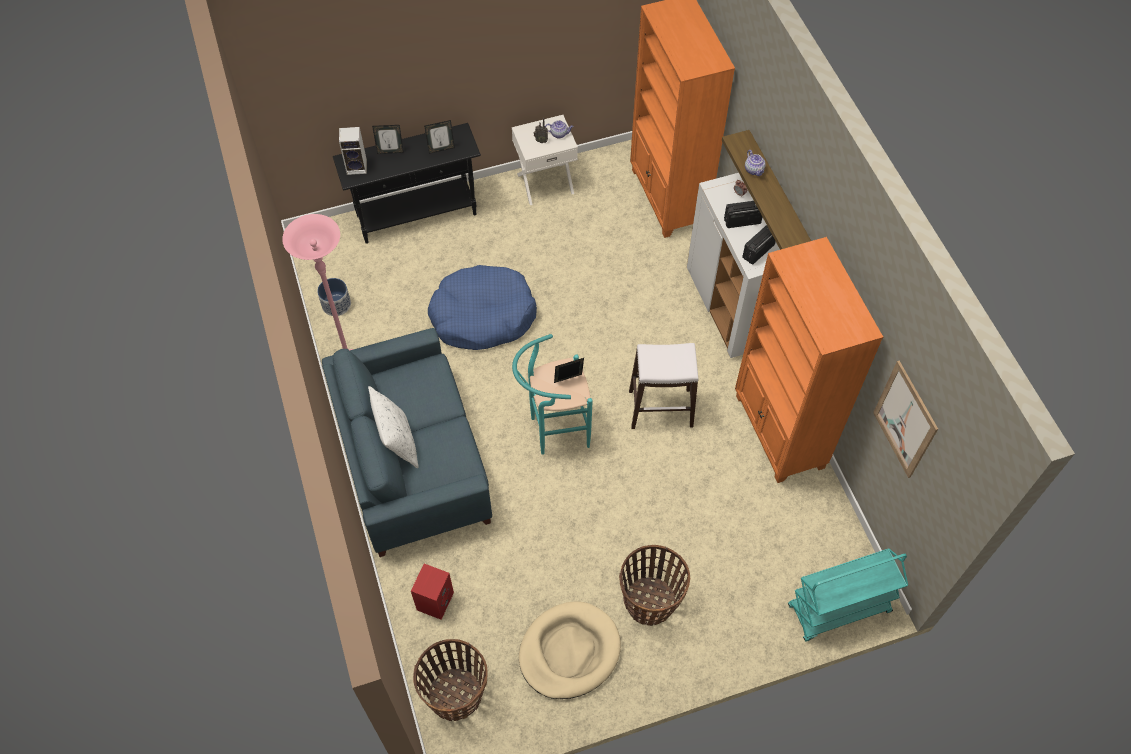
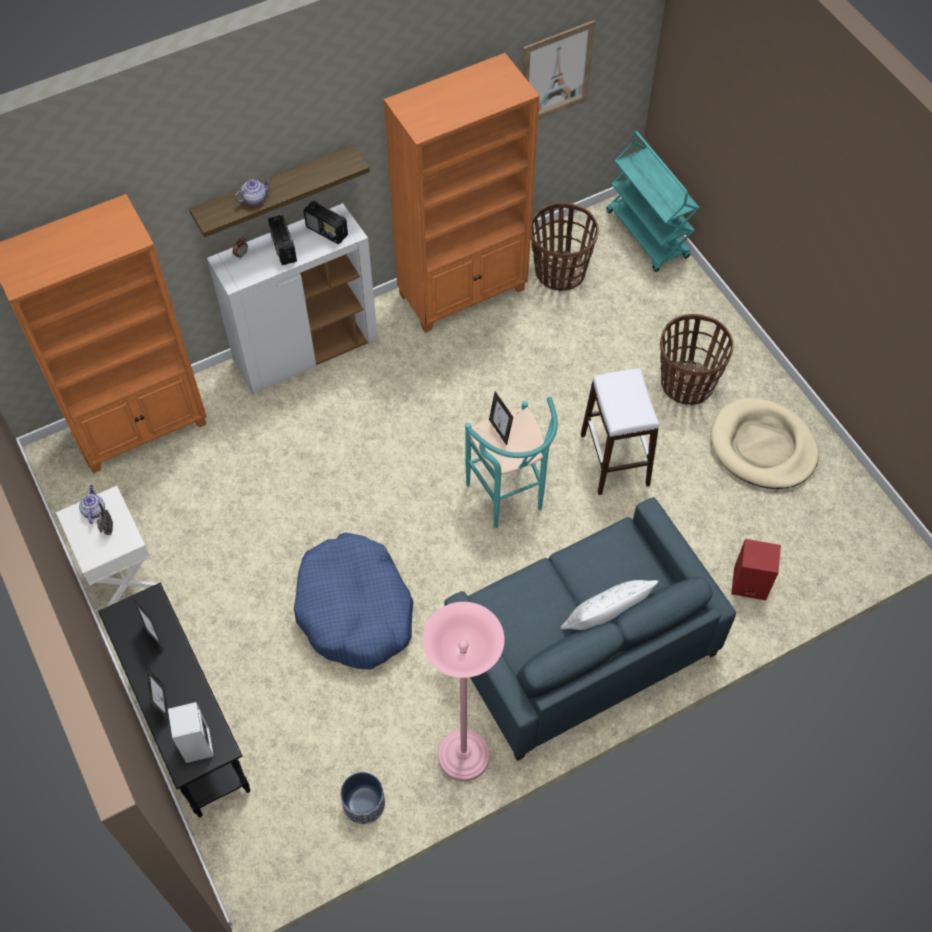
camera: 100 degrees left, 0 degrees up
basket [413,639,488,721] -> basket moved to [531,202,599,291]
white stool [629,343,698,429] -> white stool moved to [581,368,659,495]

